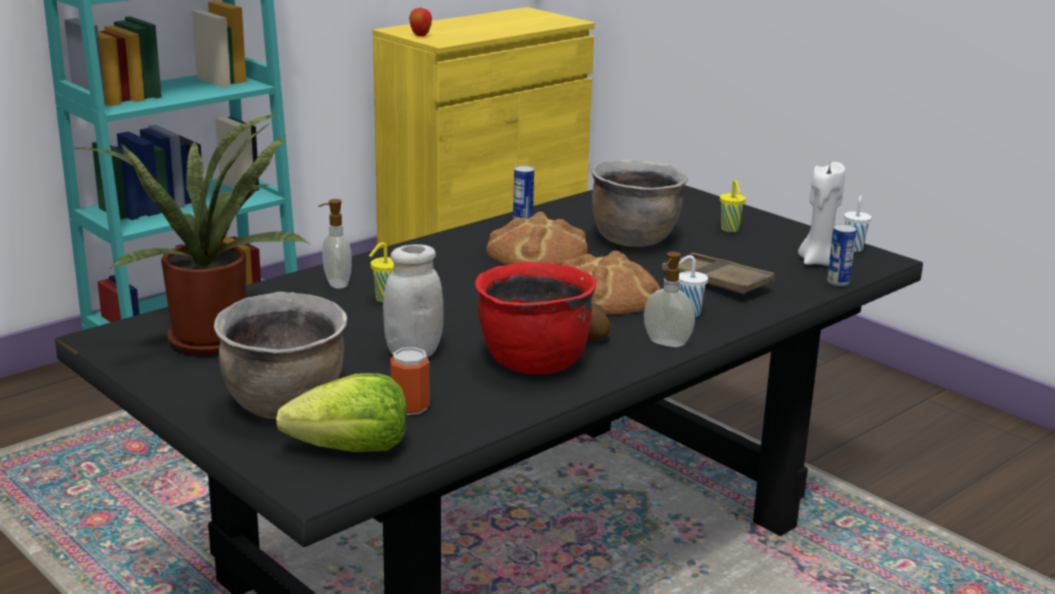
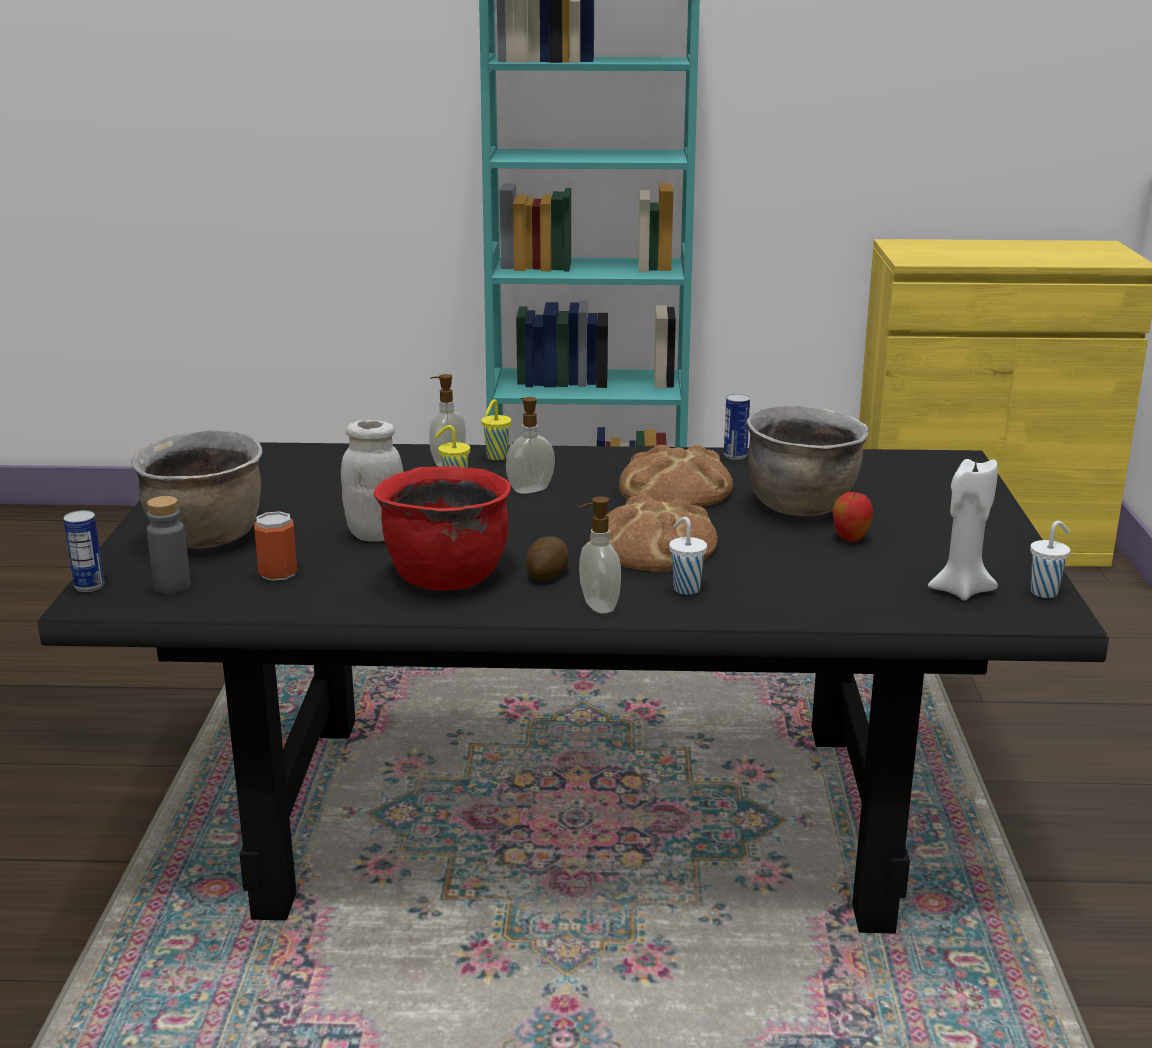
camera: 45 degrees right, 0 degrees up
potted plant [75,113,309,355] -> none
lettuce [276,373,407,452] -> grey bottle [147,496,191,594]
apple [409,8,432,36] -> apple moved to [833,492,874,542]
brown tray [662,253,775,296] -> none
yellow cup [720,180,746,232] -> yellow cup moved to [481,399,512,461]
can [827,224,857,286] -> can moved to [63,510,105,592]
none -> soap dispenser [506,397,555,494]

